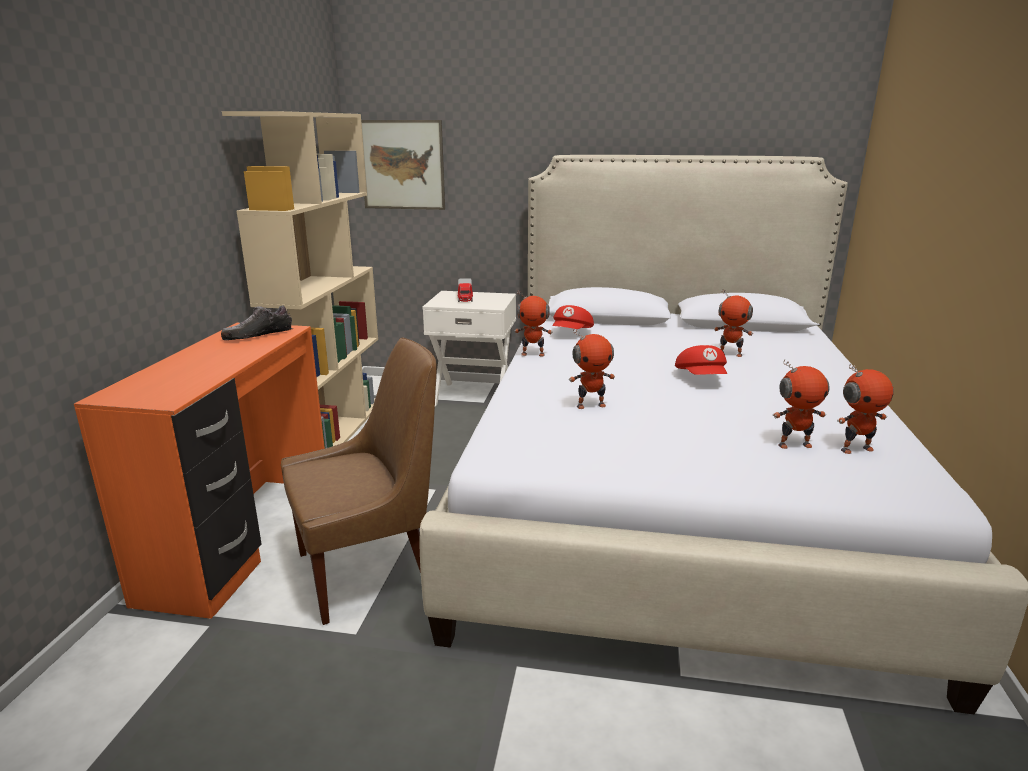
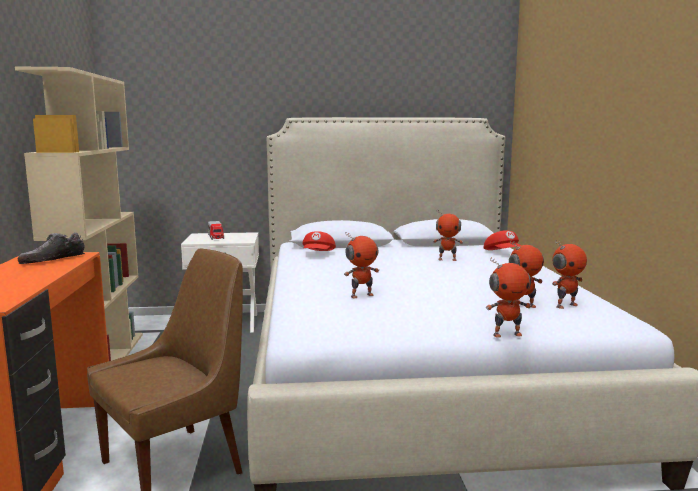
camera: 15 degrees left, 10 degrees down
picture [361,120,445,210] -> none
toy robot [515,290,552,356] -> toy robot moved to [486,257,531,338]
red cap [675,345,727,375] -> red cap moved to [484,230,521,250]

